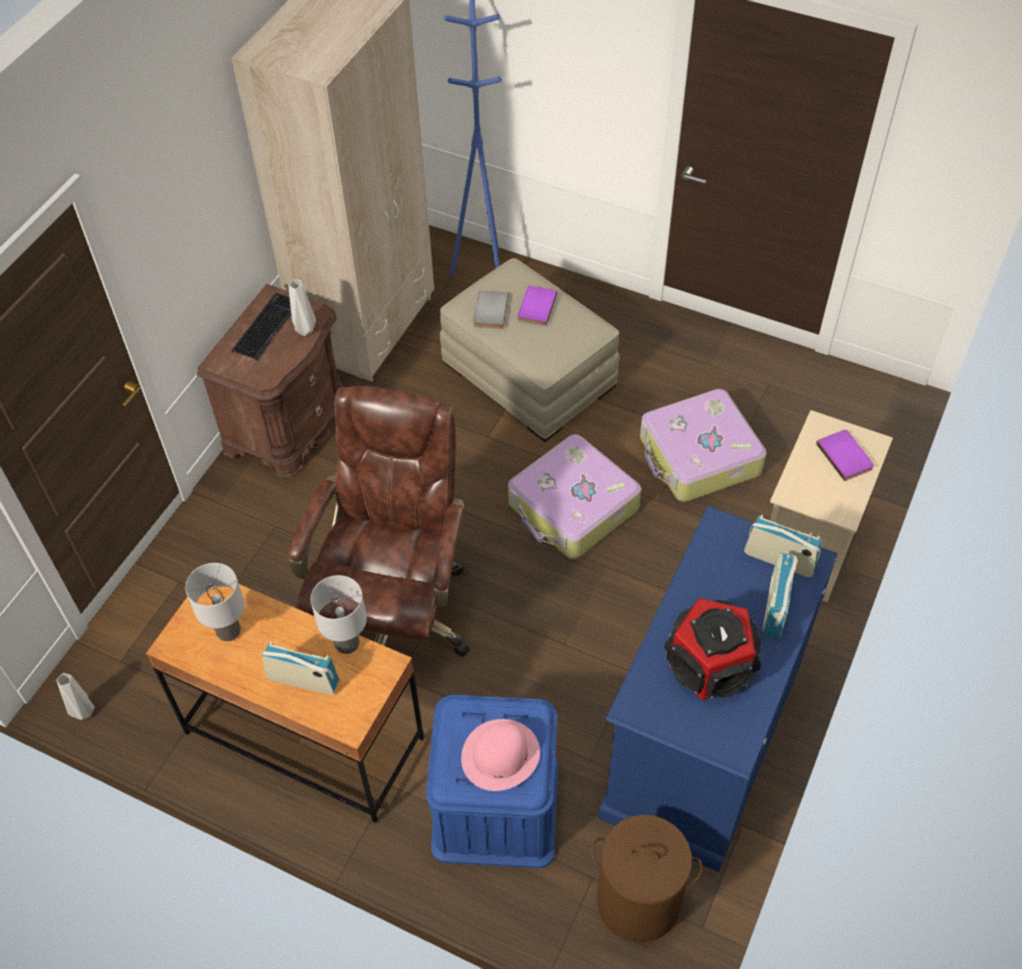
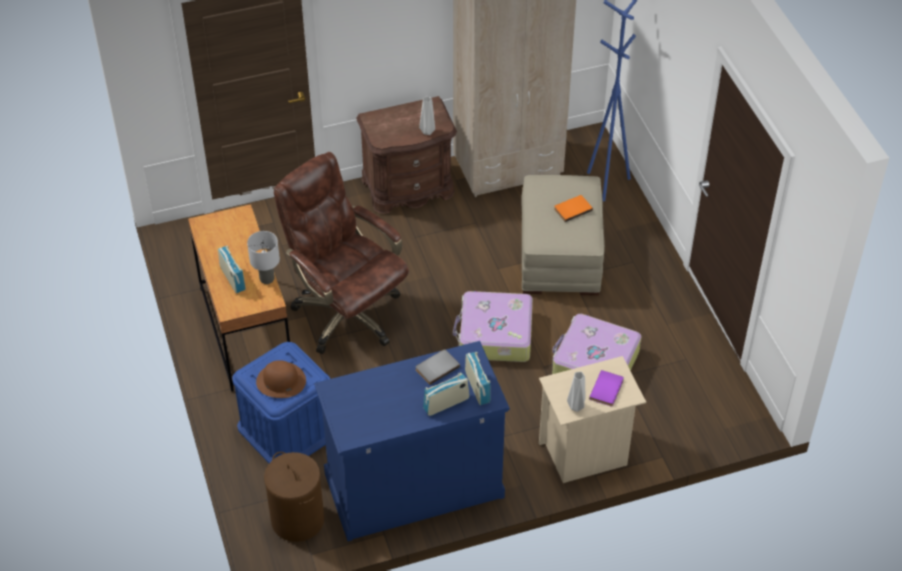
camera: 45 degrees right, 5 degrees down
grey vase [56,673,95,720] -> grey vase moved to [567,372,586,412]
white table lamp [185,563,245,641] -> none
keyboard [231,293,291,361] -> none
brown office chair [289,386,470,657] -> brown office chair turned 105 degrees counterclockwise [274,152,409,354]
pink hat [461,719,540,791] -> brown hat [256,360,306,398]
grey book [474,291,509,329] -> grey book moved to [416,349,460,385]
purple book [518,286,557,326] -> orange book [554,195,593,222]
speaker [664,598,761,700] -> none

